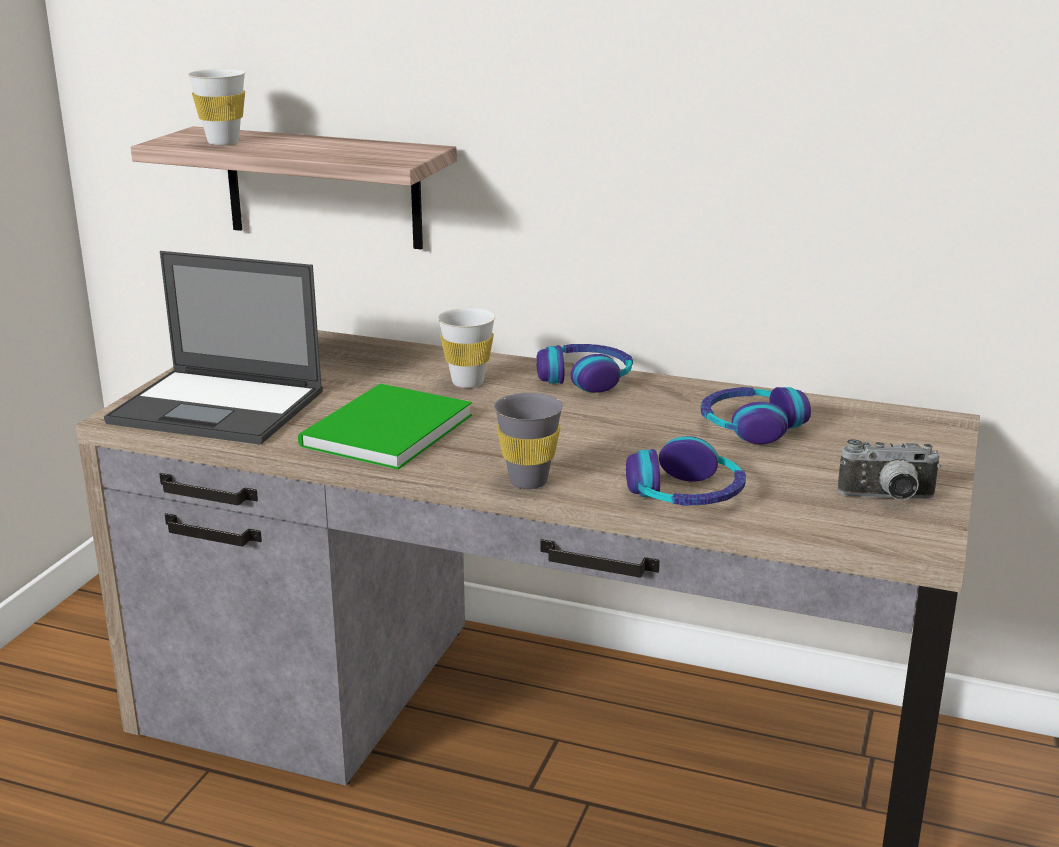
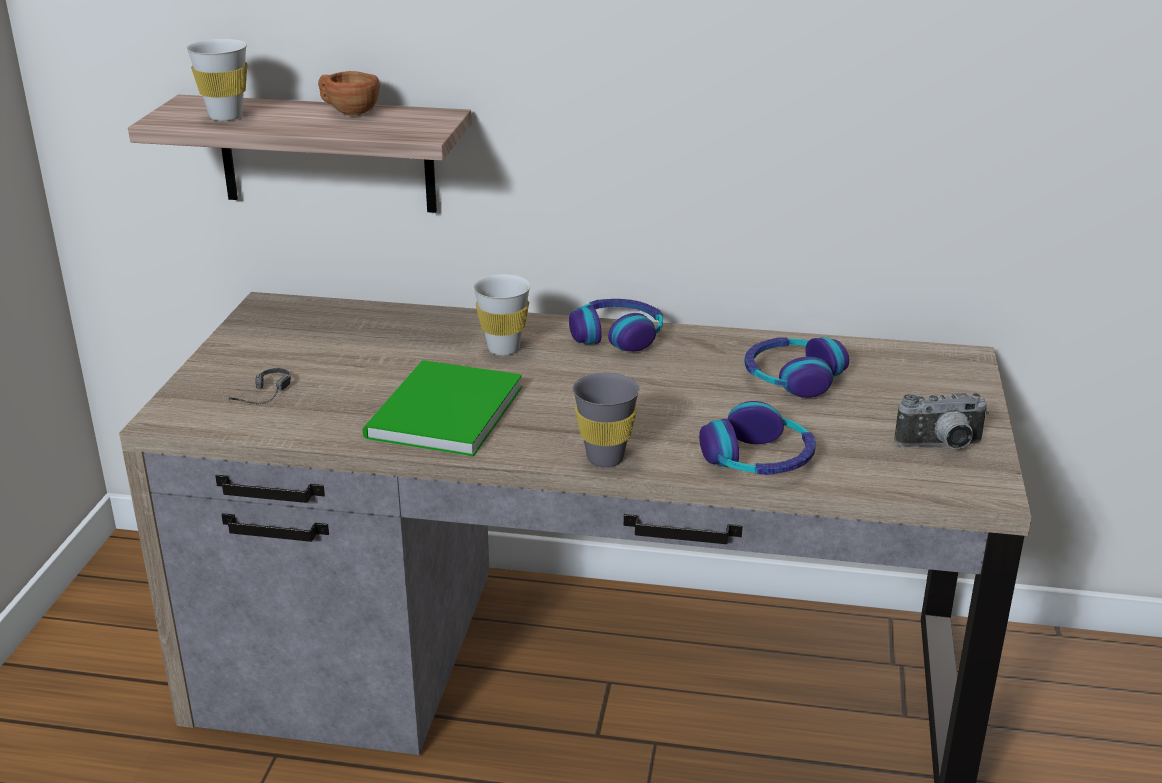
camera: 10 degrees left, 5 degrees up
laptop [104,251,323,445] -> headphones [229,368,291,404]
none -> brown cup [318,71,380,115]

